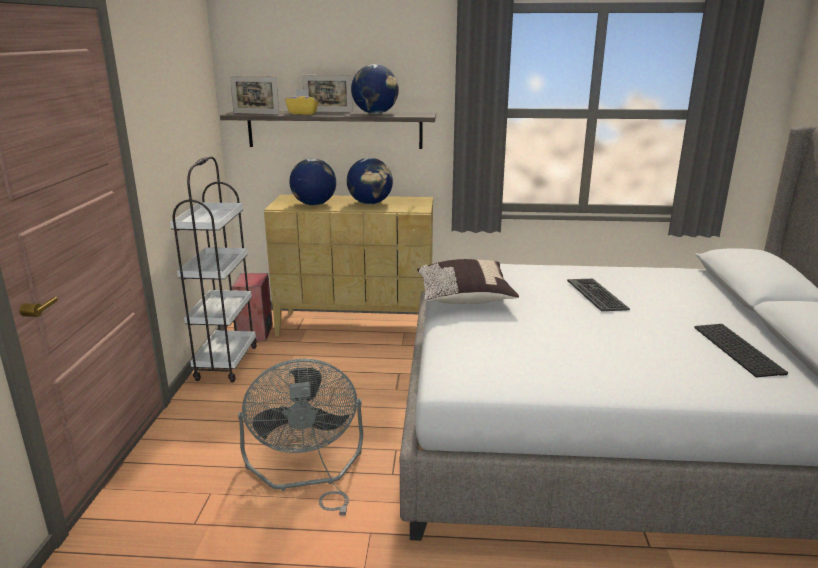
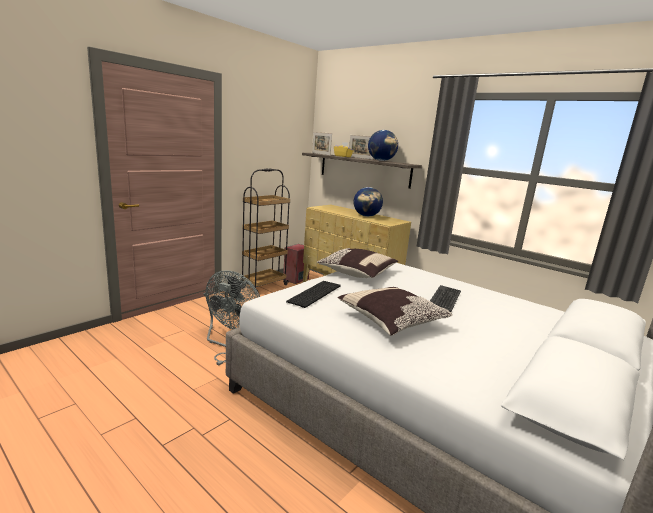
camera: 35 degrees right, 5 degrees down
white cart [170,156,257,382] -> brown cart [242,168,290,293]
globe [289,158,336,205] -> none
keyboard [694,324,788,377] -> keyboard moved to [286,281,341,308]
none -> pillow [338,287,452,336]

